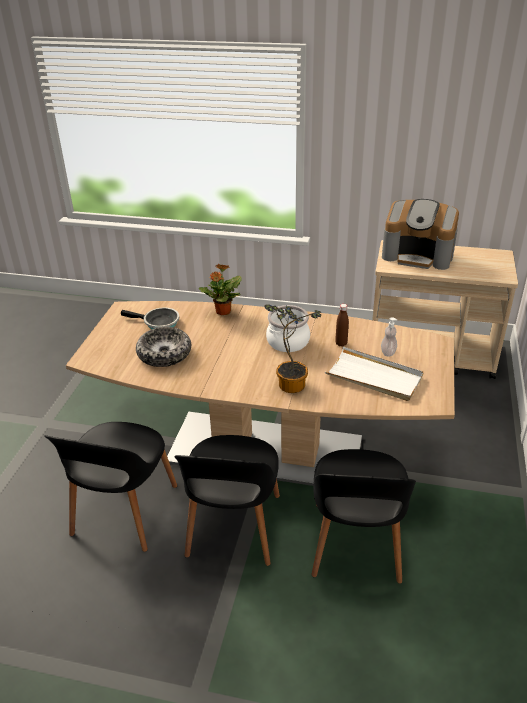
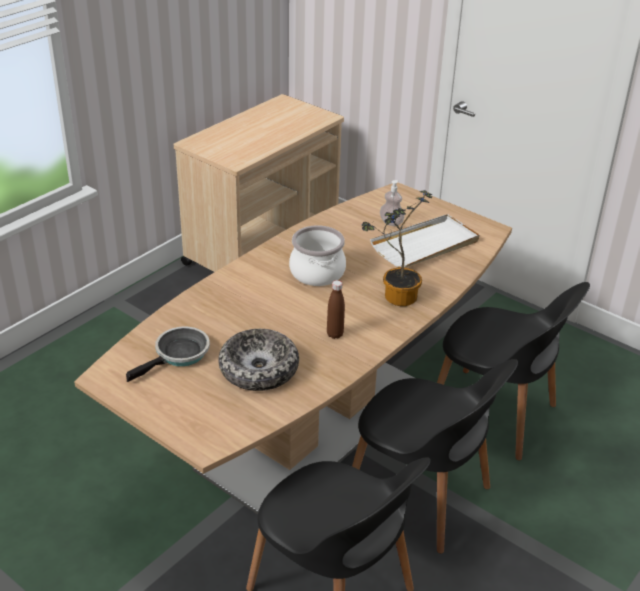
camera: 65 degrees left, 0 degrees up
potted plant [199,263,242,315] -> none
brown bottle [335,304,349,346] -> brown bottle moved to [327,280,345,339]
coffee machine [382,199,459,270] -> none

